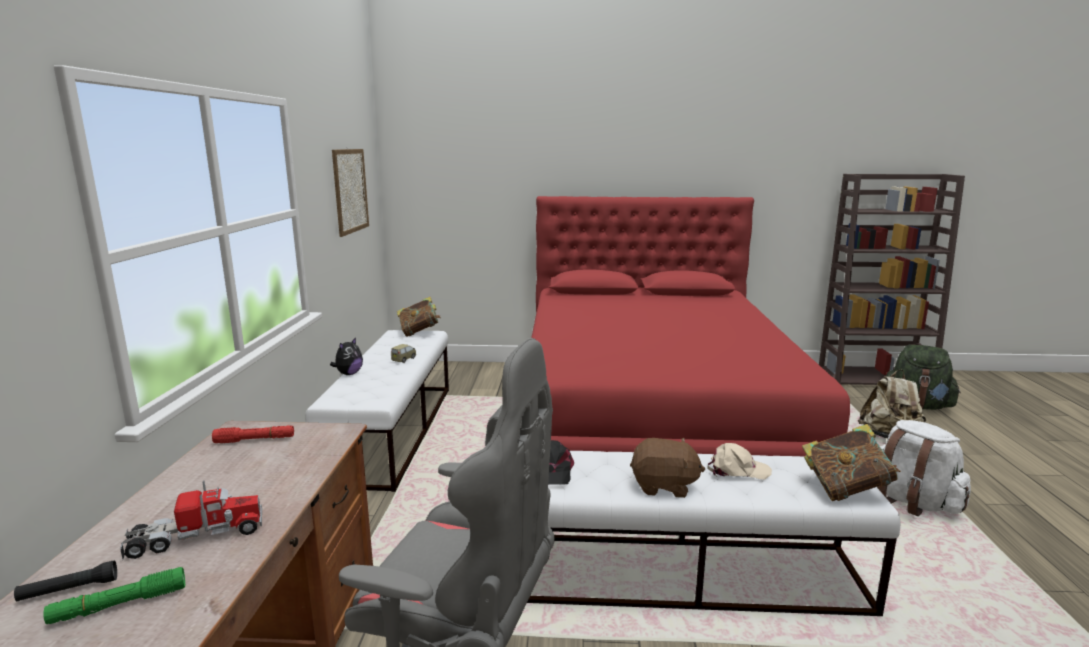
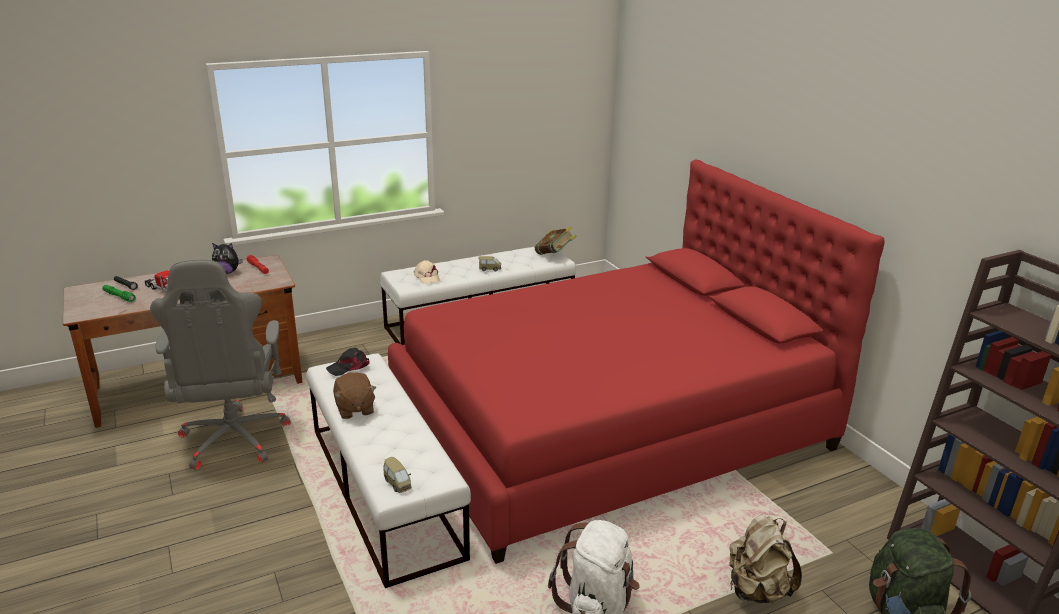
camera: 60 degrees right, 10 degrees up
plush toy [330,337,363,375] -> plush toy moved to [212,243,243,274]
picture [332,147,369,237] -> none
beige cap [707,443,772,480] -> beige cap moved to [414,260,440,284]
book [802,424,901,501] -> toy car [383,457,412,493]

